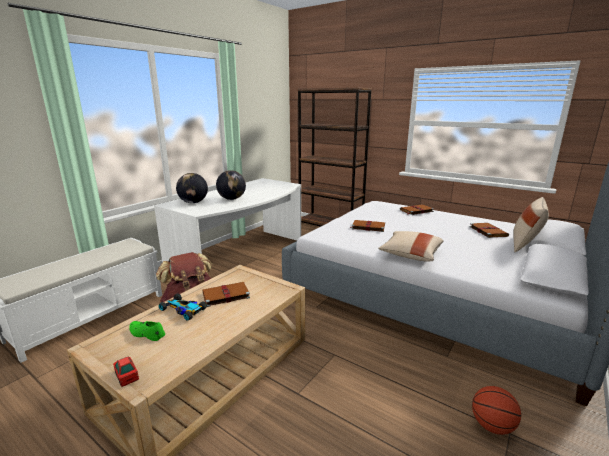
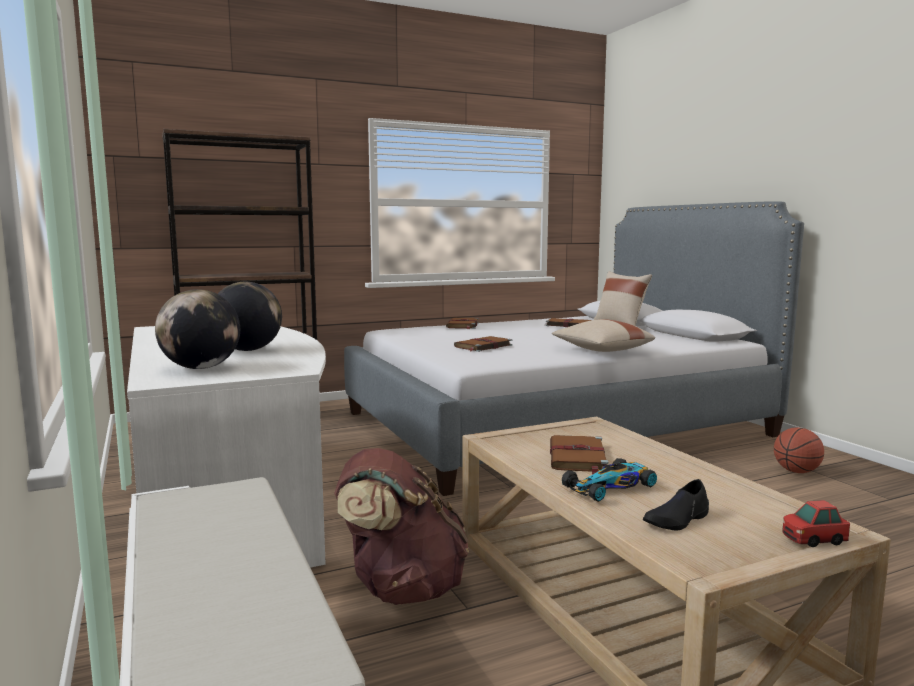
camera: 60 degrees left, 10 degrees down
green shoe [129,321,165,341] -> black shoe [643,479,709,530]

